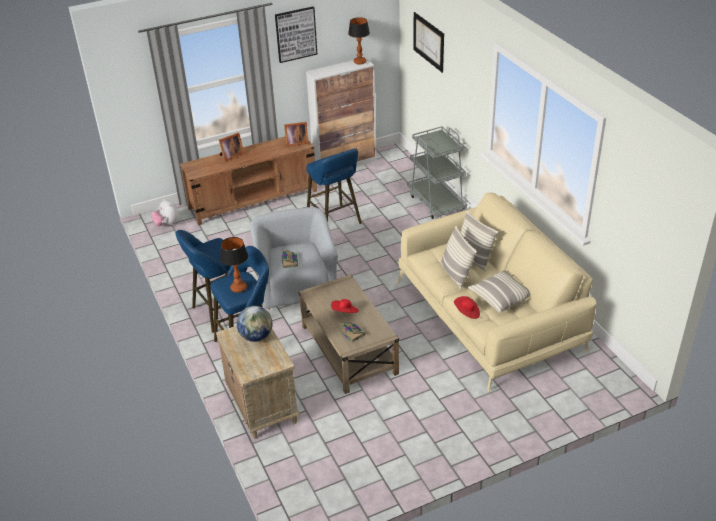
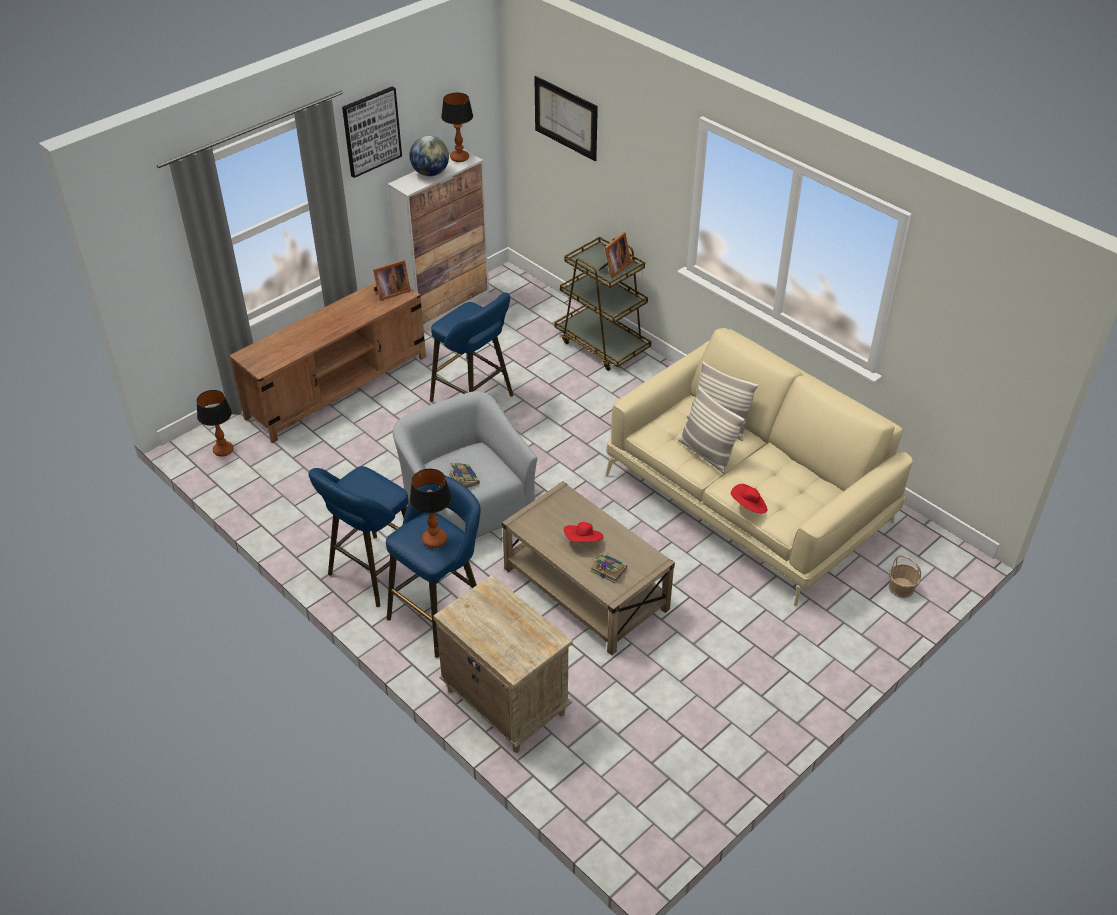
camera: 20 degrees left, 5 degrees up
plush toy [151,199,179,226] -> table lamp [196,390,234,457]
picture frame [219,132,245,161] -> picture frame moved to [598,232,631,278]
globe [237,306,273,342] -> globe moved to [410,136,449,176]
grey cart [407,126,467,219] -> brown cart [554,237,651,371]
pillow [468,270,531,313] -> none
none -> basket [889,555,921,598]

